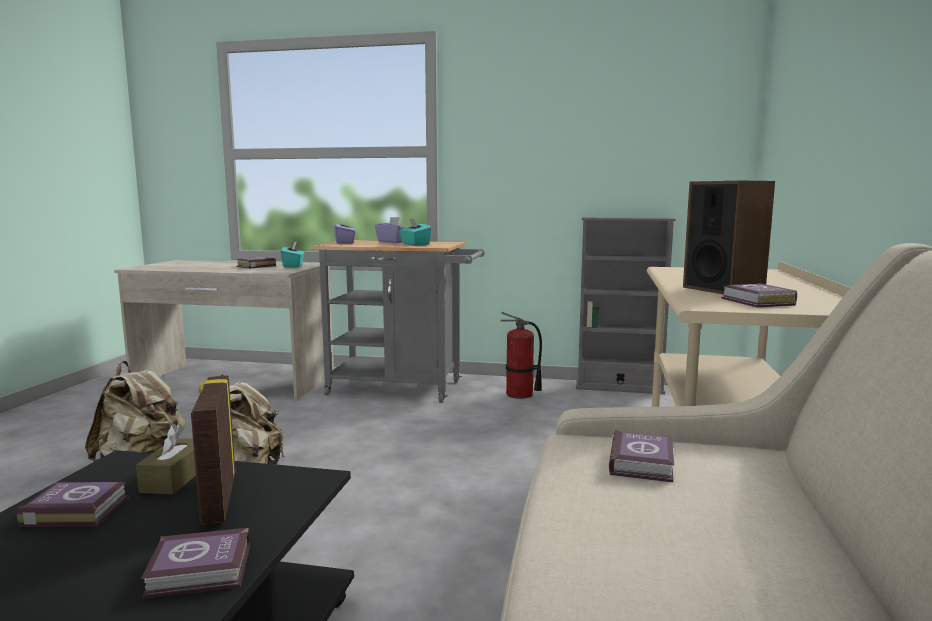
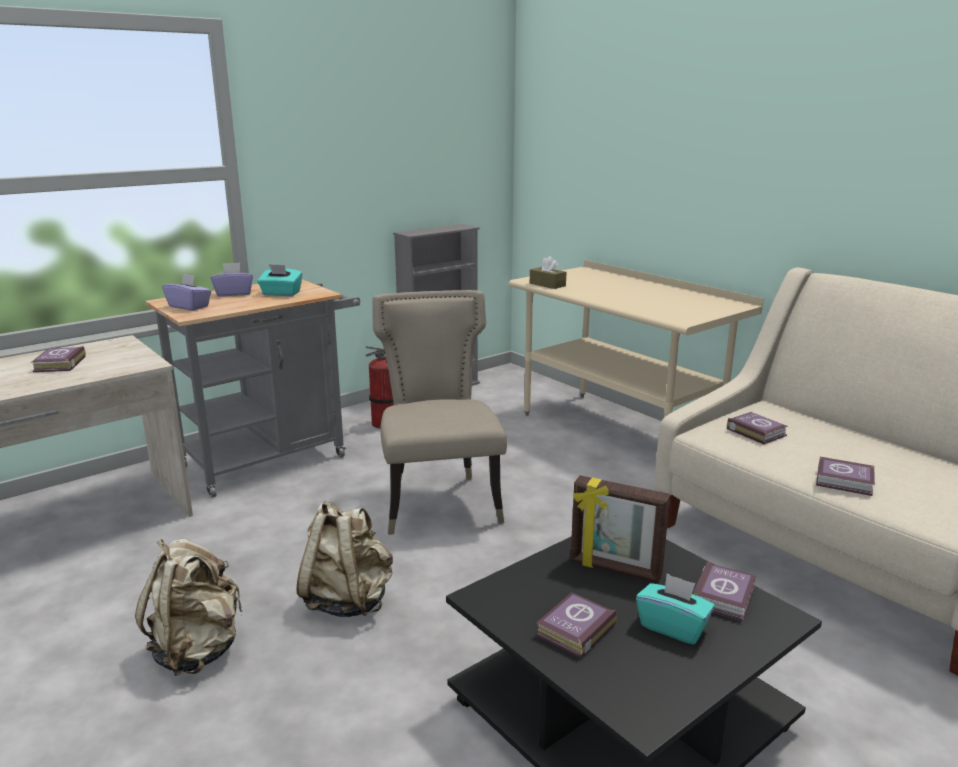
camera: 50 degrees left, 10 degrees up
brown tissue box [136,424,196,495] -> brown tissue box moved to [530,256,566,289]
turquoise tissue box [280,241,304,267] -> turquoise tissue box moved to [636,573,715,645]
speaker [683,181,775,295] -> none
book [721,283,797,307] -> book moved to [816,457,875,496]
none -> beige chair [372,290,507,535]

